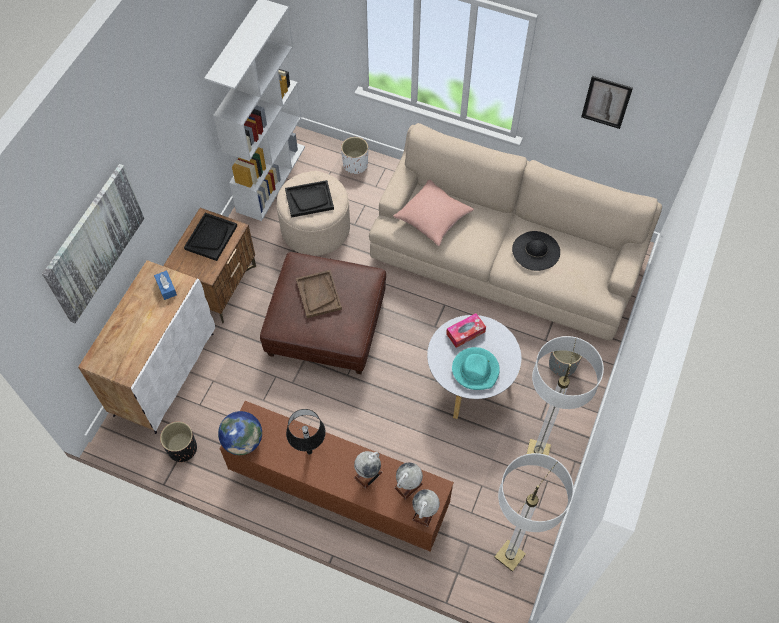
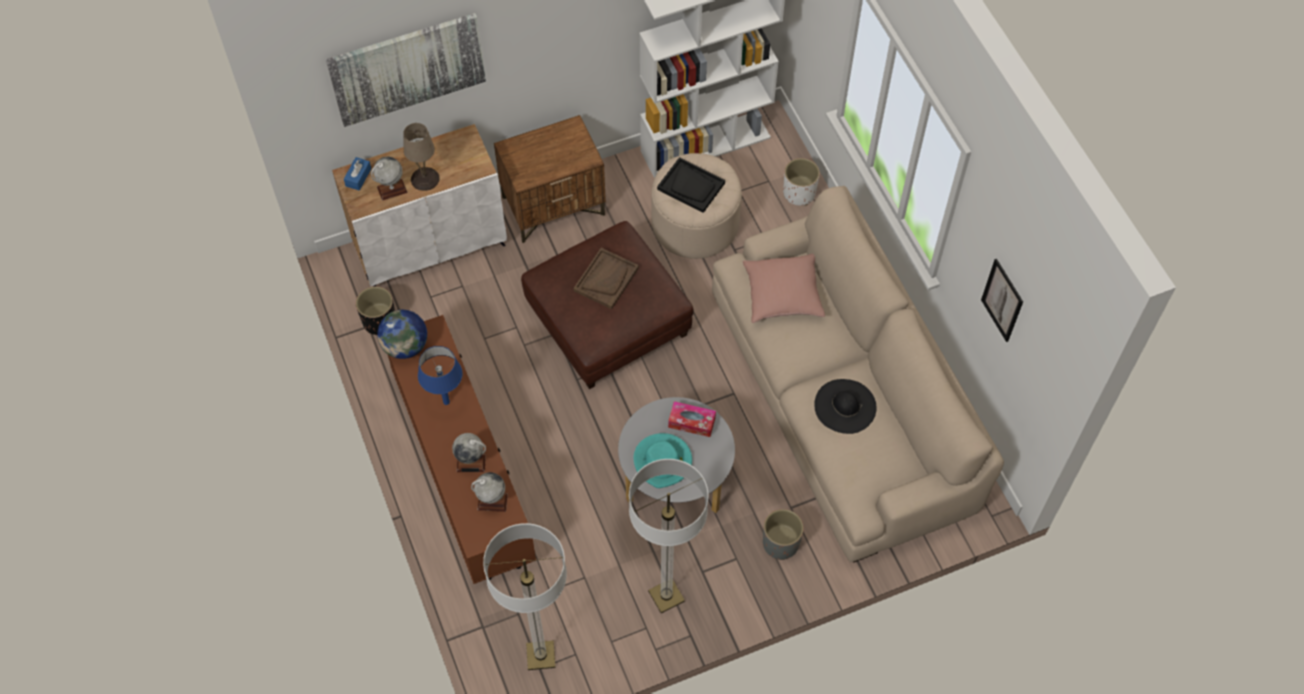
camera: 45 degrees right, 0 degrees up
blue tissue box [154,270,177,300] -> blue tissue box moved to [344,157,371,191]
black tray [184,213,237,261] -> none
black table lamp [286,409,326,455] -> blue table lamp [418,346,463,405]
globe [412,489,440,527] -> globe moved to [371,157,407,201]
none -> beige table lamp [403,123,440,191]

